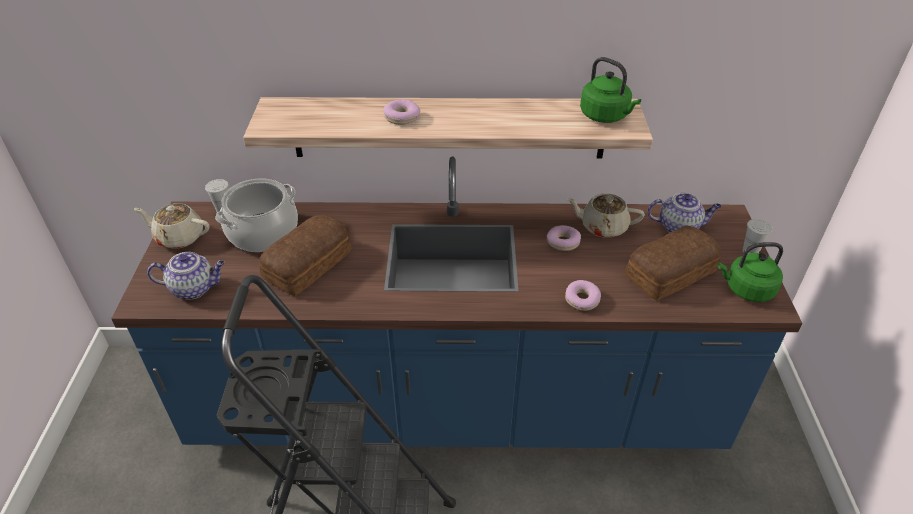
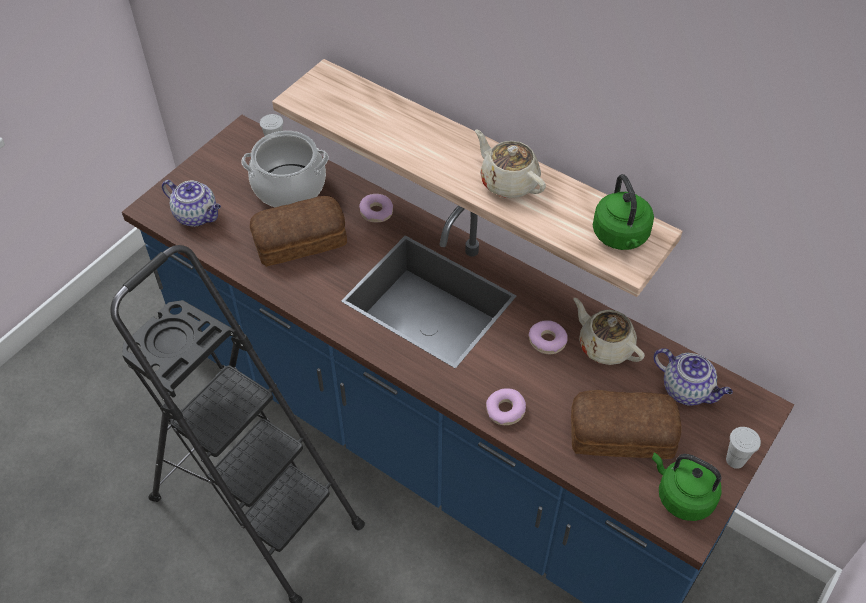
camera: 35 degrees right, 10 degrees up
beige teapot [134,203,210,248] -> beige teapot moved to [475,129,546,198]
donut [384,99,420,125] -> donut moved to [359,194,393,222]

